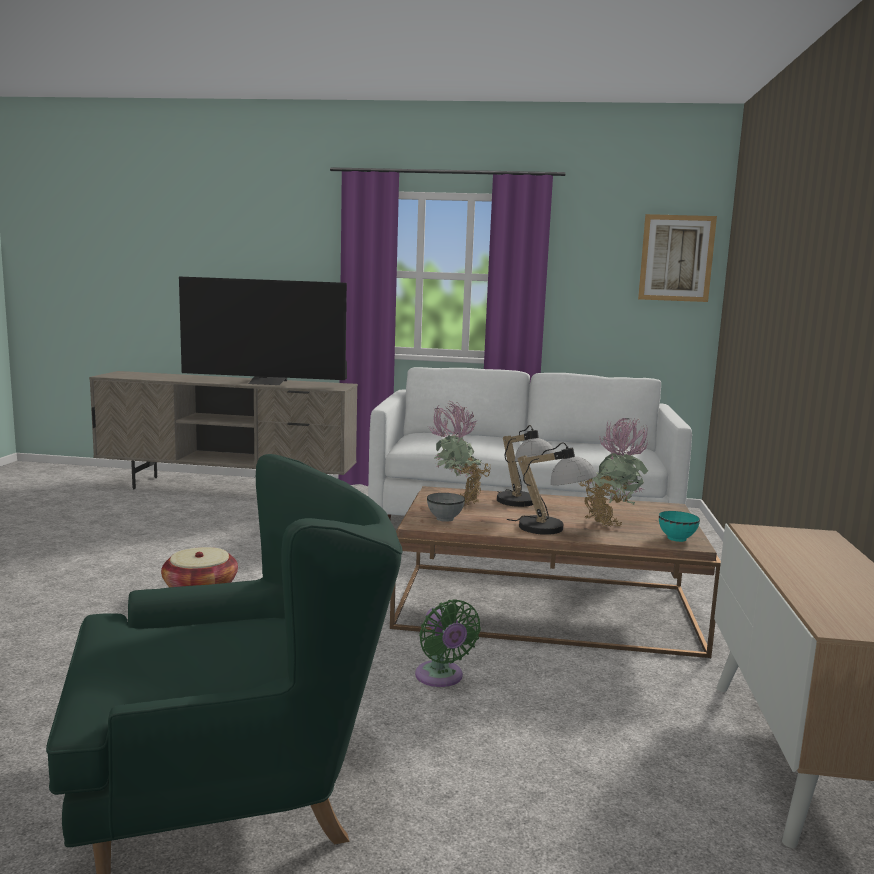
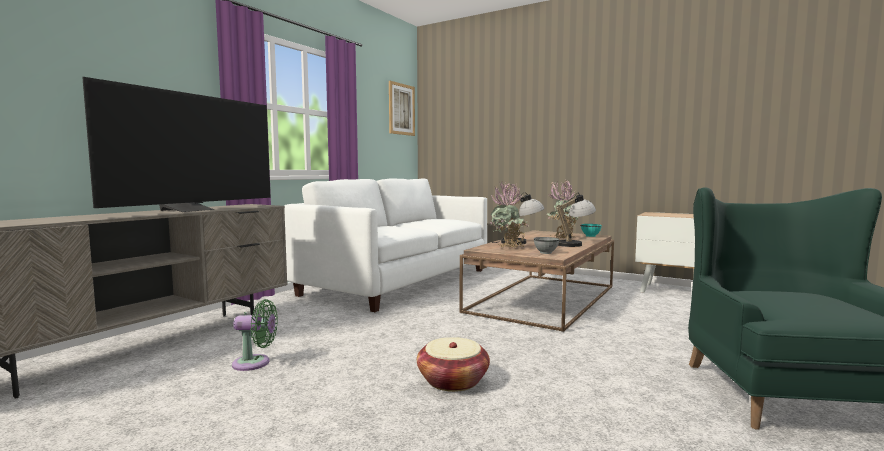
camera: 65 degrees left, 5 degrees down
green fan [415,599,481,687] -> green fan moved to [232,299,278,371]

